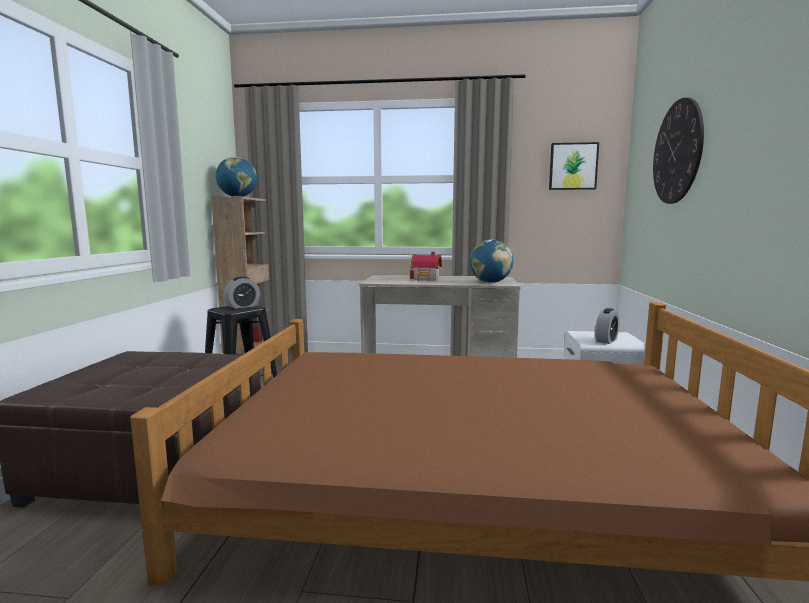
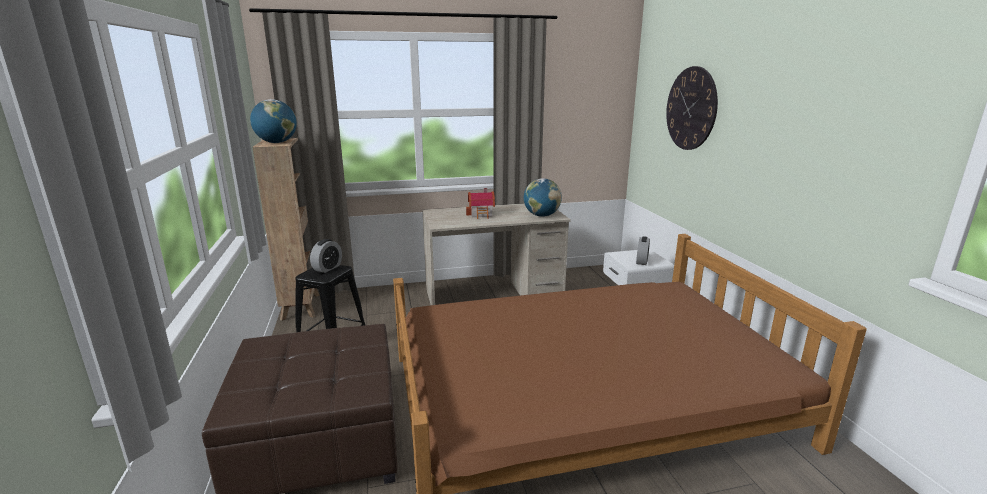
camera: 20 degrees left, 10 degrees up
picture [549,142,599,190] -> none

